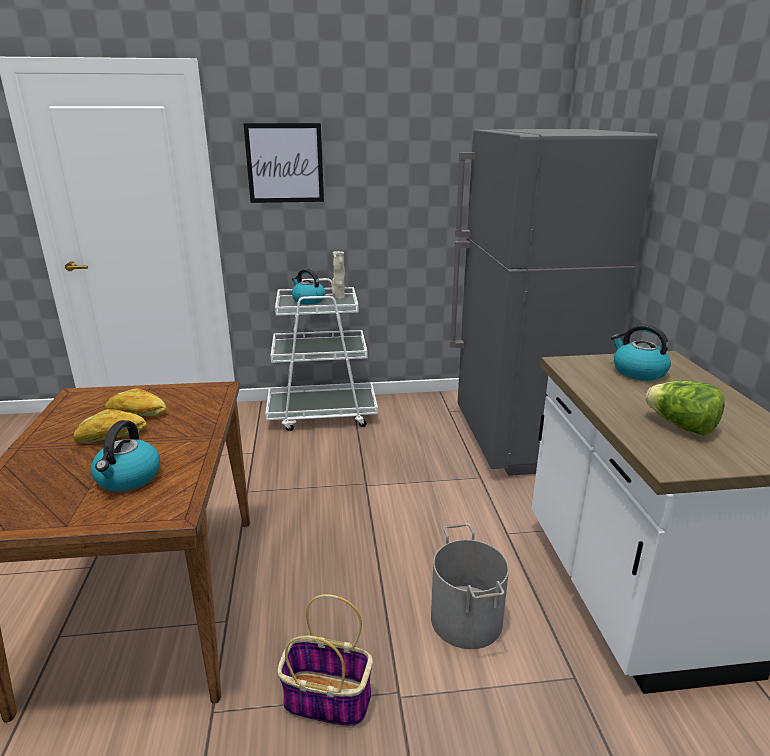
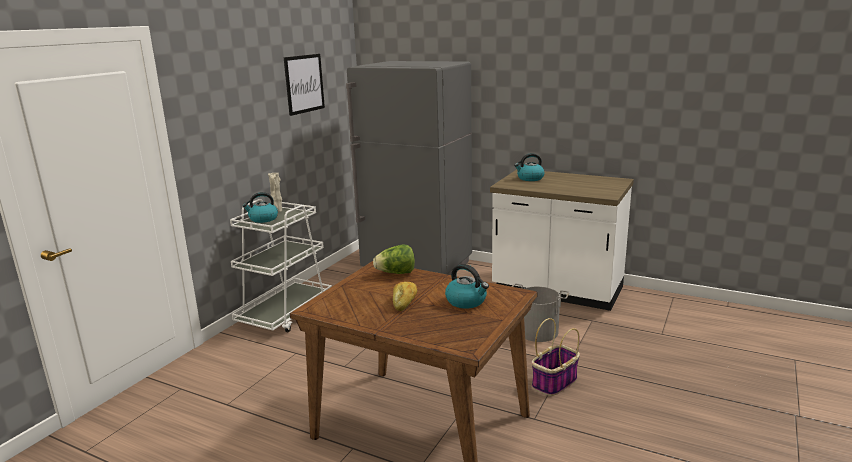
camera: 55 degrees left, 5 degrees down
bread [105,388,166,416] -> none
picture [243,123,324,203] -> picture moved to [284,54,325,116]
lettuce [645,381,725,436] -> lettuce moved to [373,244,415,274]

